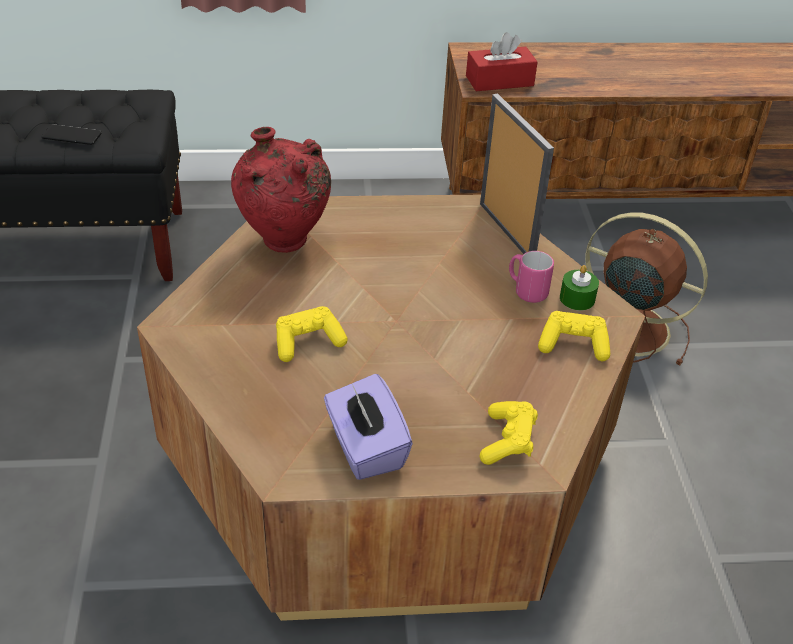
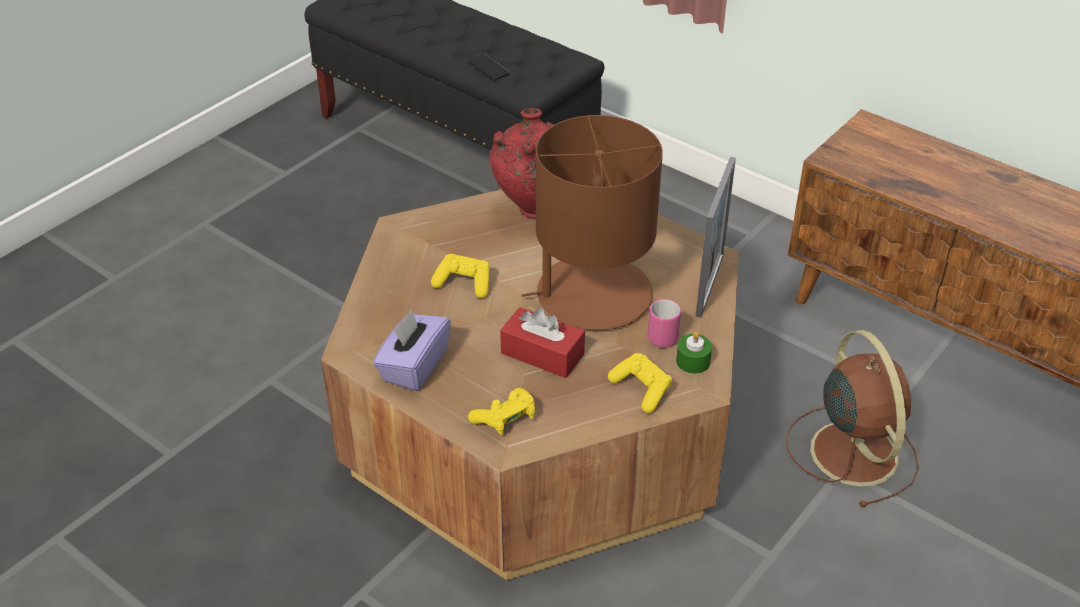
camera: 45 degrees right, 0 degrees up
red tissue box [466,32,538,91] -> red tissue box moved to [500,307,585,378]
none -> brown table lamp [522,115,663,330]

